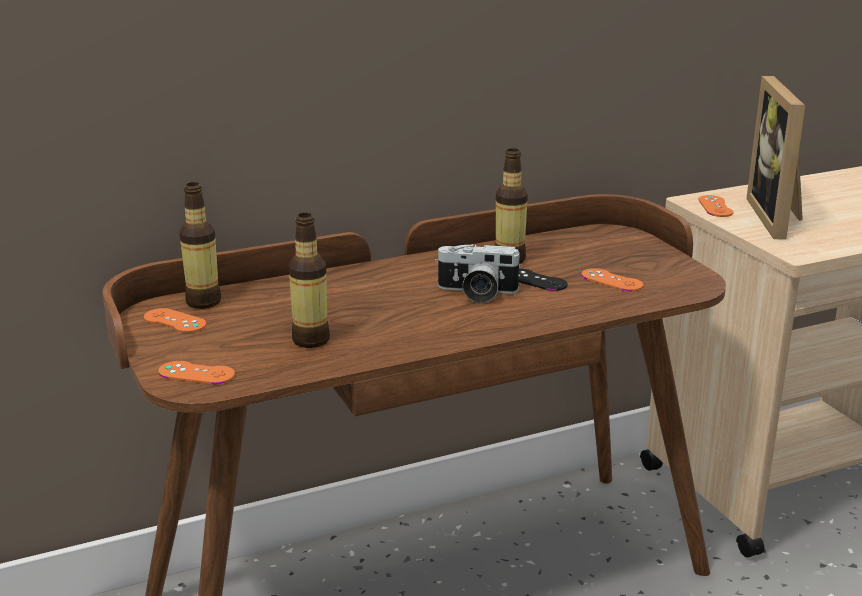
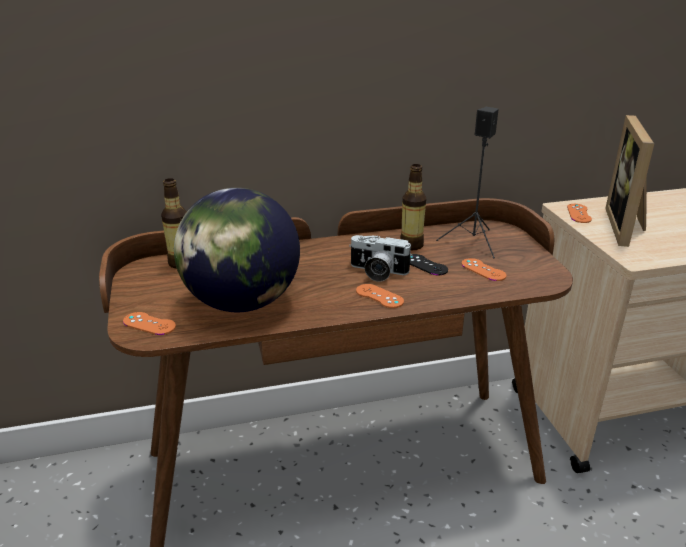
camera: 10 degrees right, 5 degrees up
orange game controller [144,308,206,333] -> orange game controller moved to [356,284,404,308]
bottle [289,213,330,348] -> globe [174,188,300,312]
none -> black speaker [436,107,499,258]

